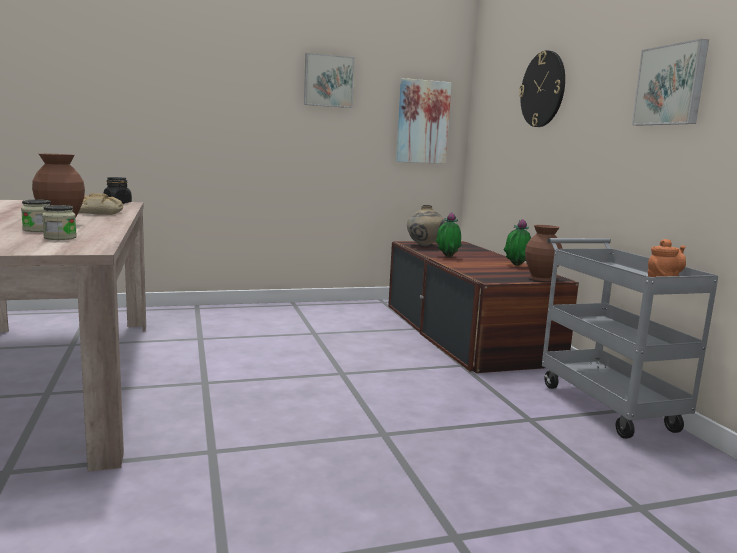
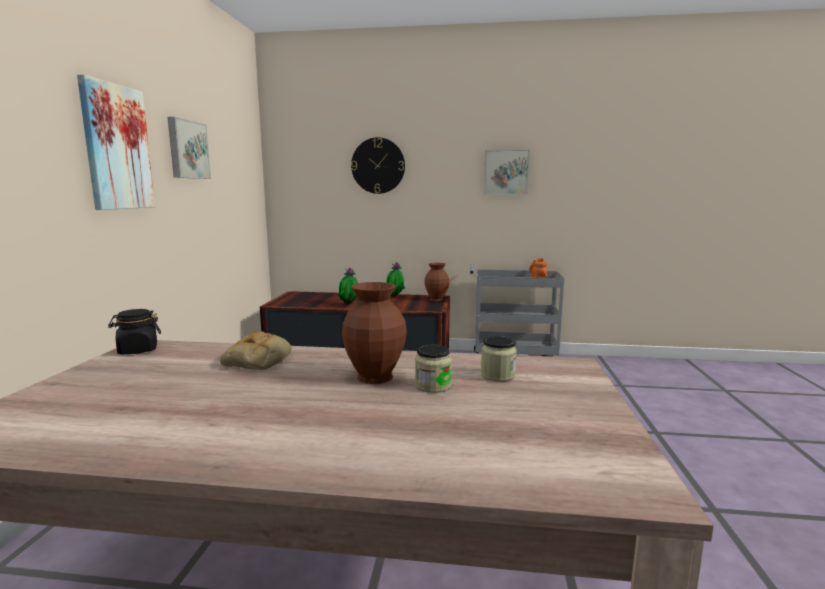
camera: 65 degrees left, 0 degrees up
picture [396,78,452,164] -> picture moved to [77,74,155,210]
beige vase [407,205,445,246] -> none

